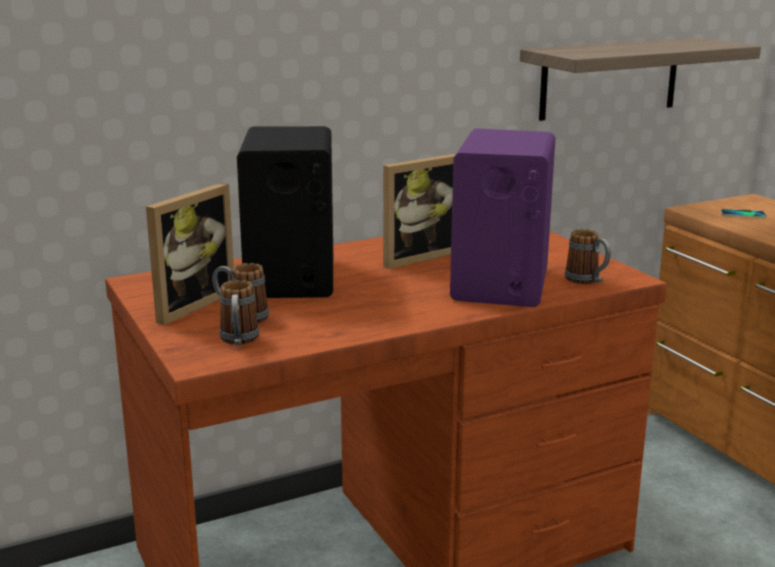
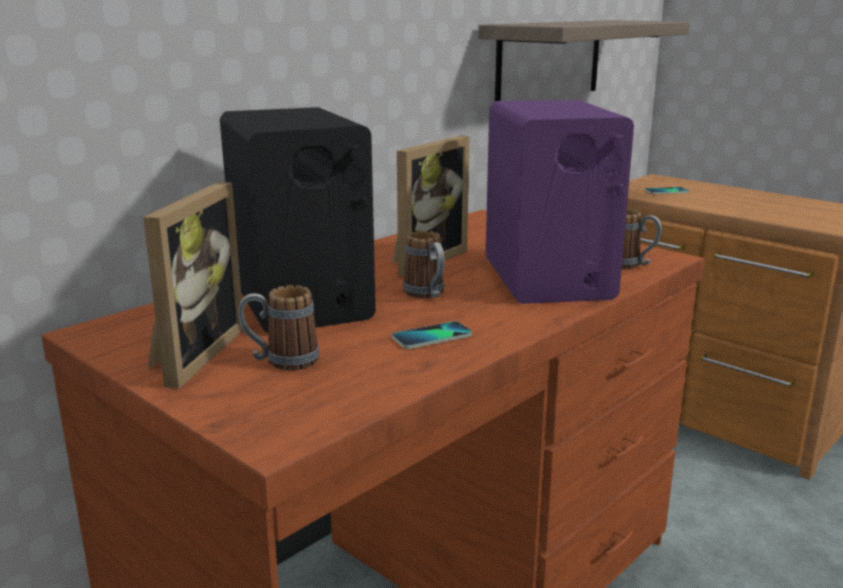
camera: 20 degrees left, 0 degrees up
mug [219,280,259,345] -> mug moved to [403,230,445,298]
none -> phone [392,321,472,349]

